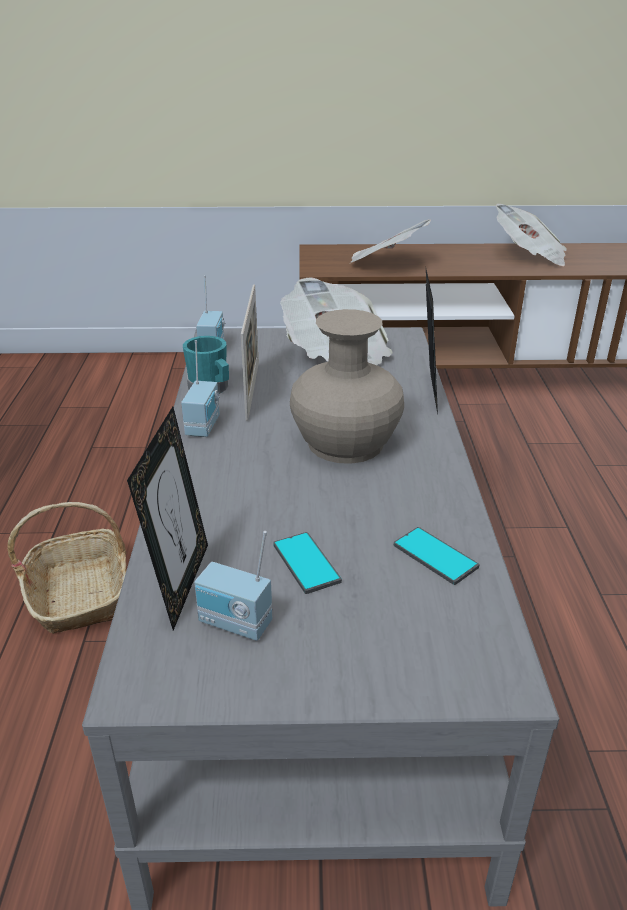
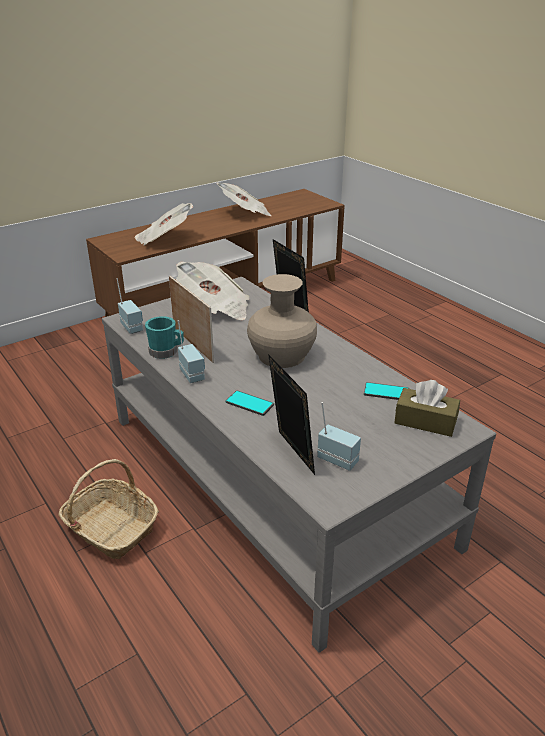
camera: 35 degrees left, 0 degrees up
radio [194,531,272,641] -> radio turned 135 degrees counterclockwise [317,402,361,471]
phone [273,532,342,594] -> phone moved to [225,390,274,416]
none -> brown tissue box [394,380,460,437]

